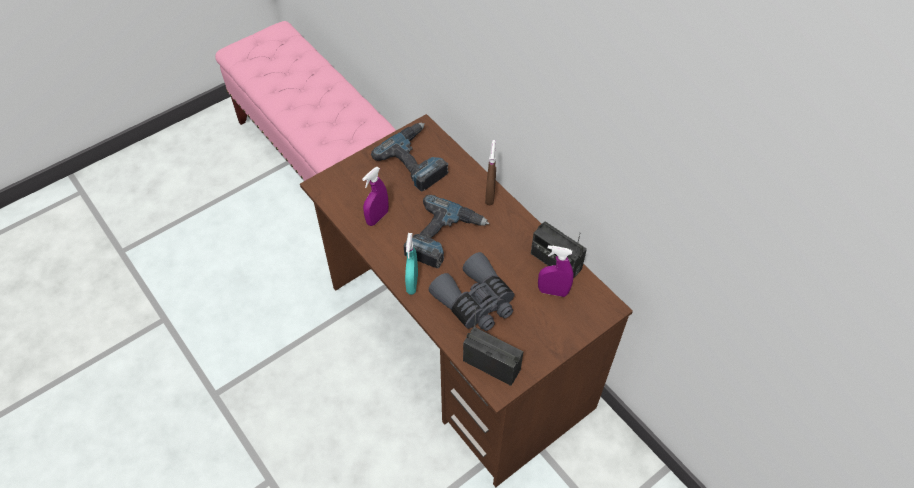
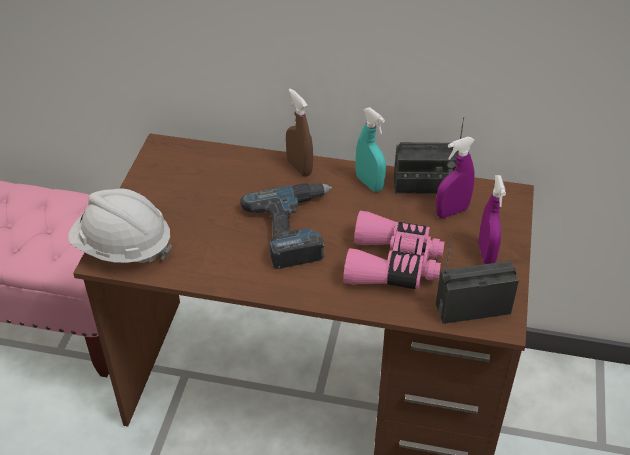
camera: 40 degrees left, 10 degrees down
purple spray bottle [362,167,389,226] -> purple spray bottle moved to [478,175,506,264]
power drill [371,123,449,192] -> none
turquoise spray bottle [405,233,418,295] -> turquoise spray bottle moved to [356,107,386,192]
grey binoculars [429,252,515,331] -> pink binoculars [343,211,445,290]
none -> white hard hat [68,189,172,263]

